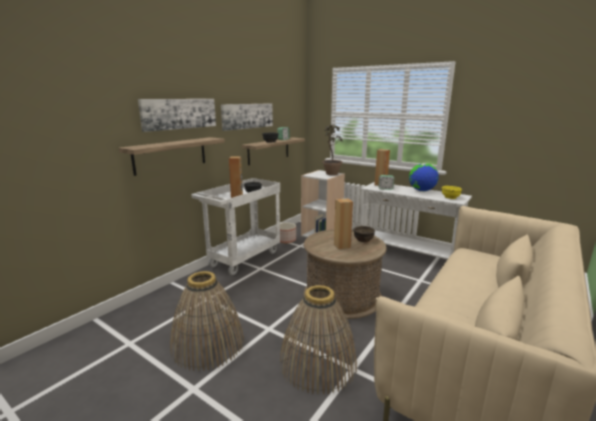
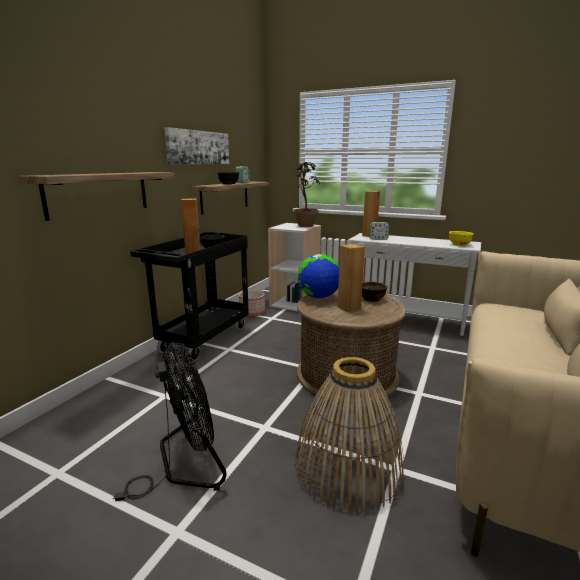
camera: 10 degrees left, 0 degrees up
picture [138,99,216,132] -> none
basket [170,271,244,371] -> black fan [112,342,226,501]
white cart [192,178,280,276] -> black cart [130,232,249,361]
globe [409,163,439,191] -> globe moved to [297,254,339,299]

